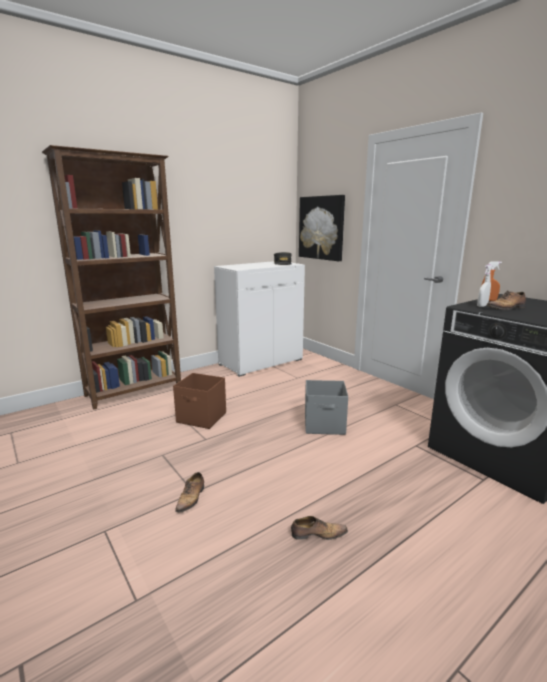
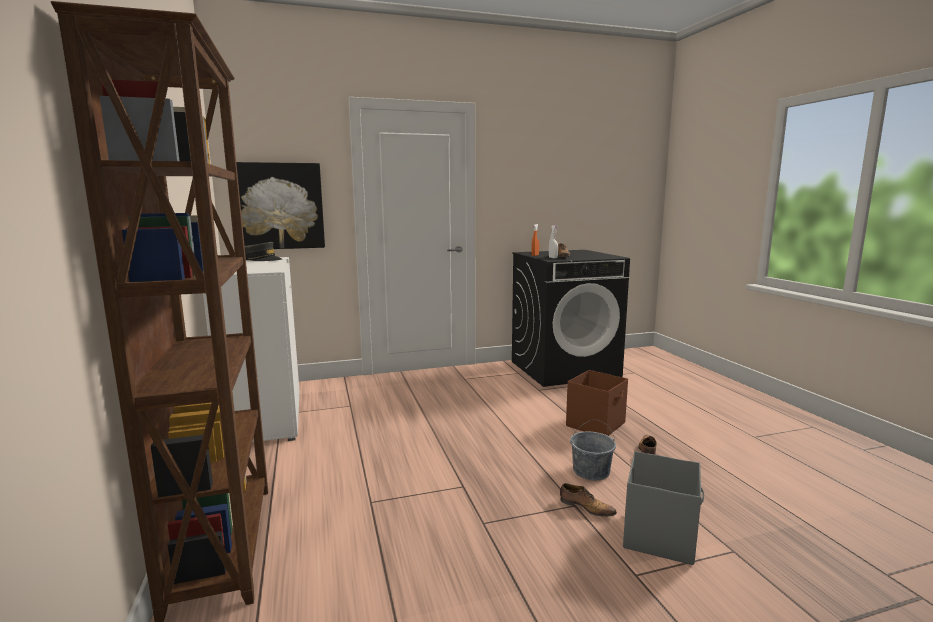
camera: 70 degrees left, 5 degrees down
brown storage box [173,373,226,429] -> brown storage box moved to [566,370,628,436]
grey storage box [305,380,348,435] -> grey storage box moved to [623,451,704,565]
none -> grey bucket [570,419,616,480]

